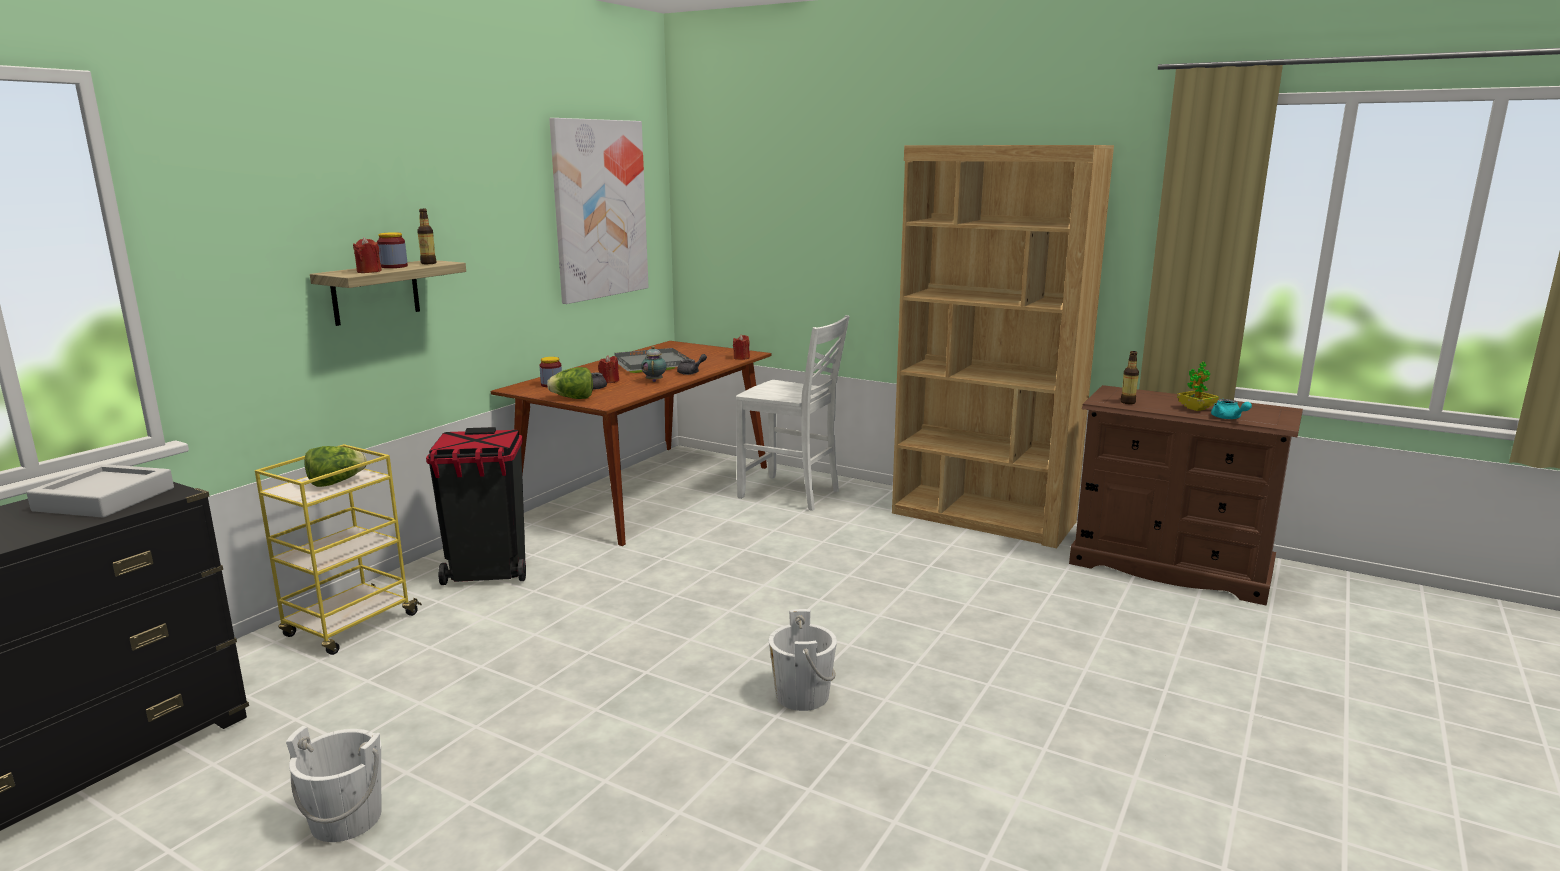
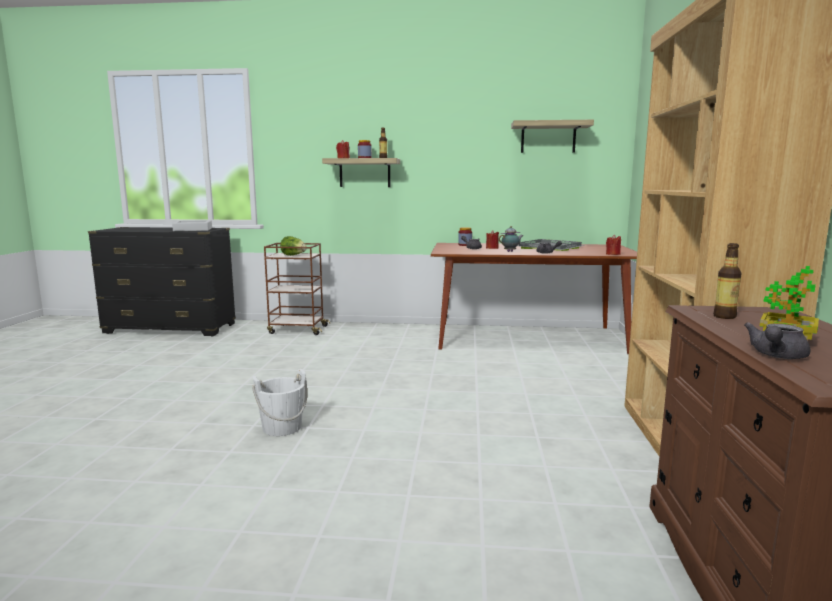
camera: 65 degrees right, 5 degrees down
yellow cart [255,444,422,655] -> brown cart [264,243,330,335]
white bucket [286,726,381,842] -> none
black trash can [426,427,526,585] -> none
lettuce [547,367,593,399] -> none
picture [549,118,649,304] -> shelf [511,120,594,153]
white chair [736,315,850,511] -> none
turquoise teapot [1211,399,1252,419] -> grey teapot [744,322,810,359]

